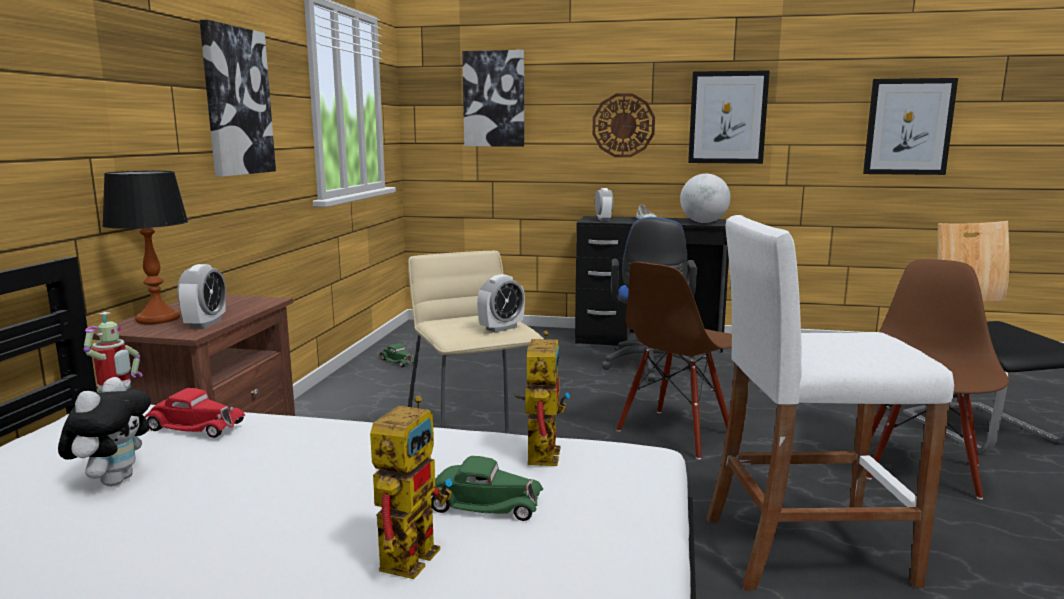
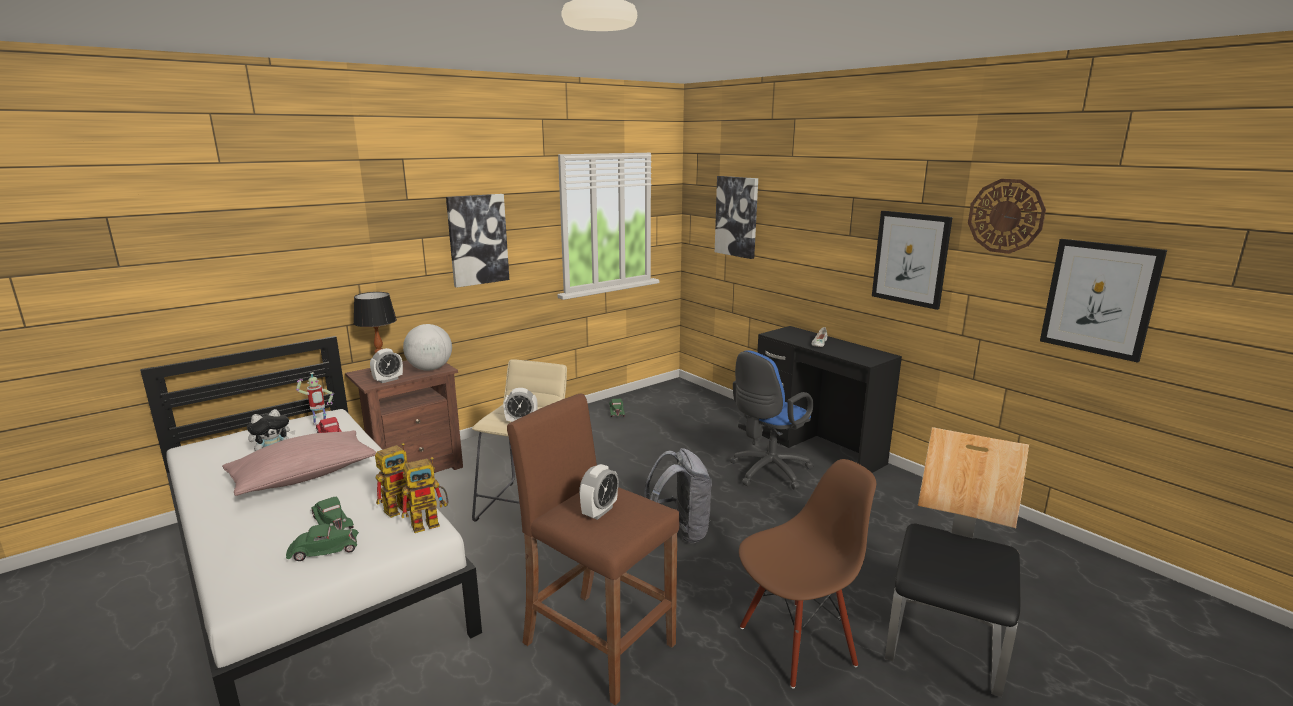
camera: 40 degrees right, 5 degrees up
toy robot [370,396,453,579] -> toy robot moved to [401,457,448,533]
wall clock [592,93,655,157] -> wall clock moved to [968,179,1046,254]
alarm clock [595,188,613,221] -> alarm clock moved to [579,464,619,520]
brown chair [616,262,732,460] -> grey backpack [644,448,712,543]
globe [680,174,731,223] -> globe moved to [403,324,452,371]
white stool [707,215,954,590] -> brown stool [507,394,679,706]
none -> pink pillow [222,430,376,496]
none -> green toy car [286,524,359,561]

